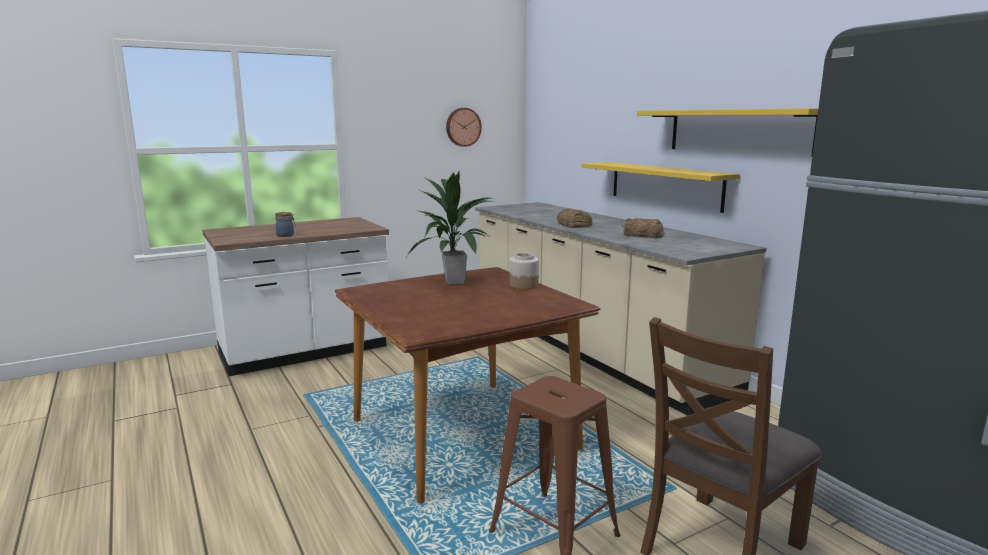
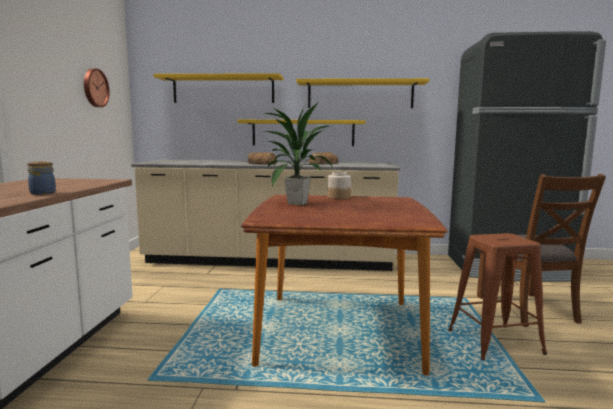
camera: 55 degrees left, 5 degrees down
none -> yellow shelf [153,73,283,103]

